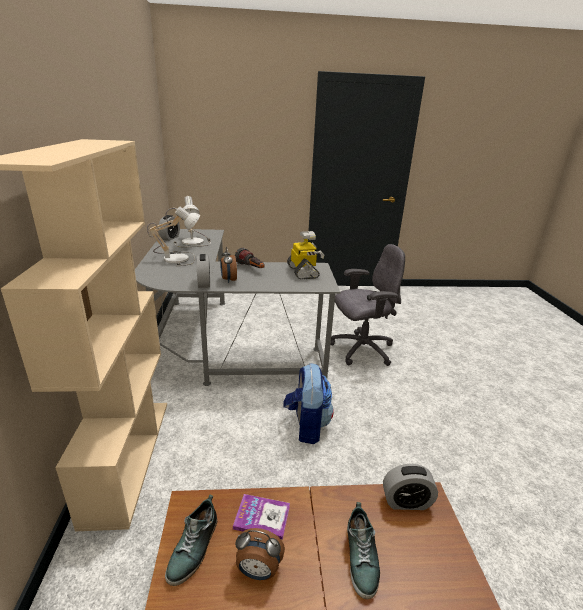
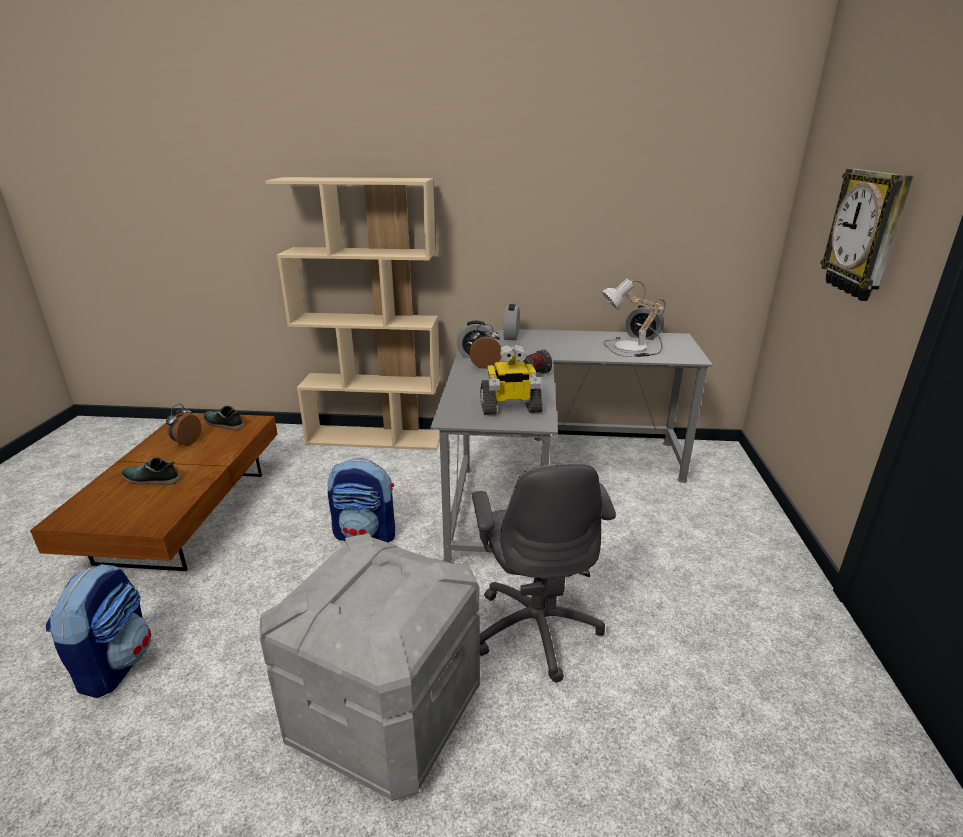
camera: 100 degrees right, 0 degrees up
table lamp [147,206,200,267] -> none
book [233,494,290,540] -> none
alarm clock [383,464,438,510] -> alarm clock moved to [503,304,520,340]
none -> backpack [46,564,151,698]
none -> grey storage box [260,533,480,801]
none -> wall clock [820,169,913,301]

